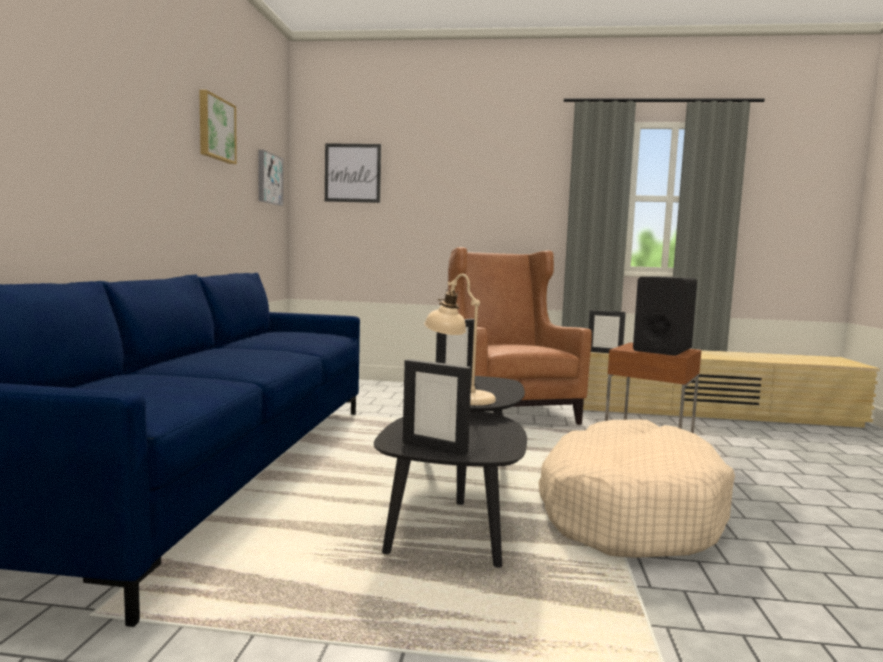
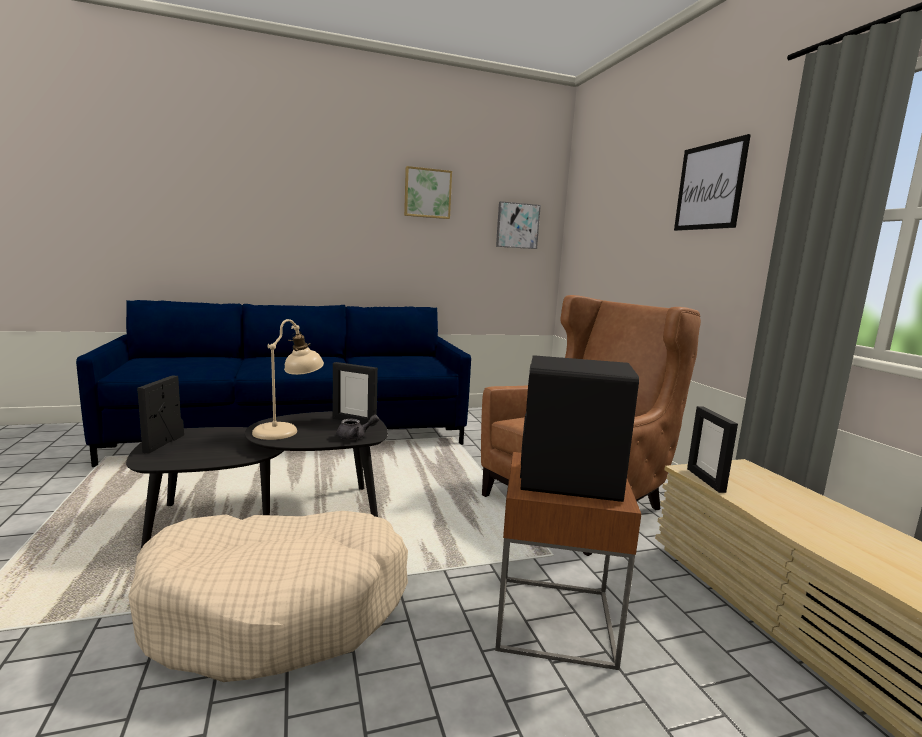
camera: 65 degrees right, 5 degrees up
picture [325,143,381,203] -> picture moved to [674,134,751,231]
none -> grey teapot [336,415,379,440]

